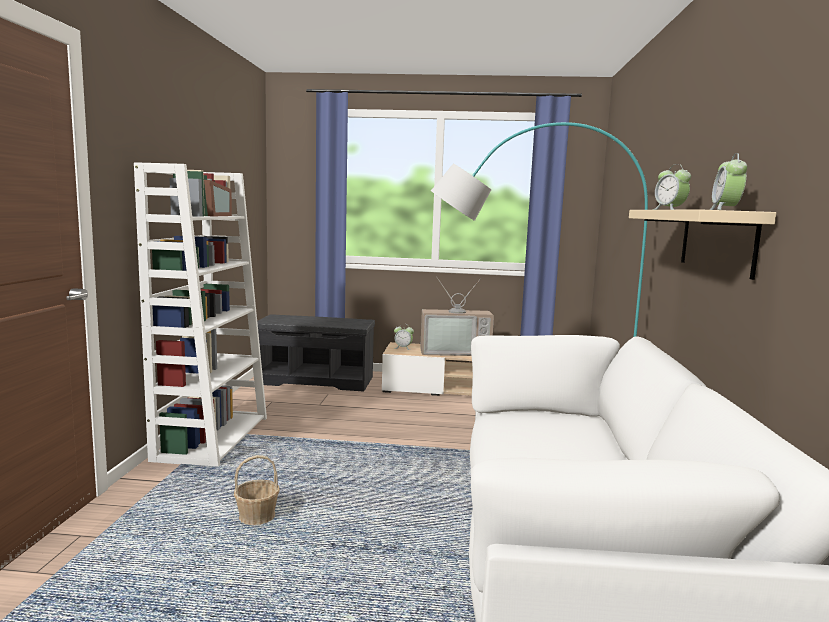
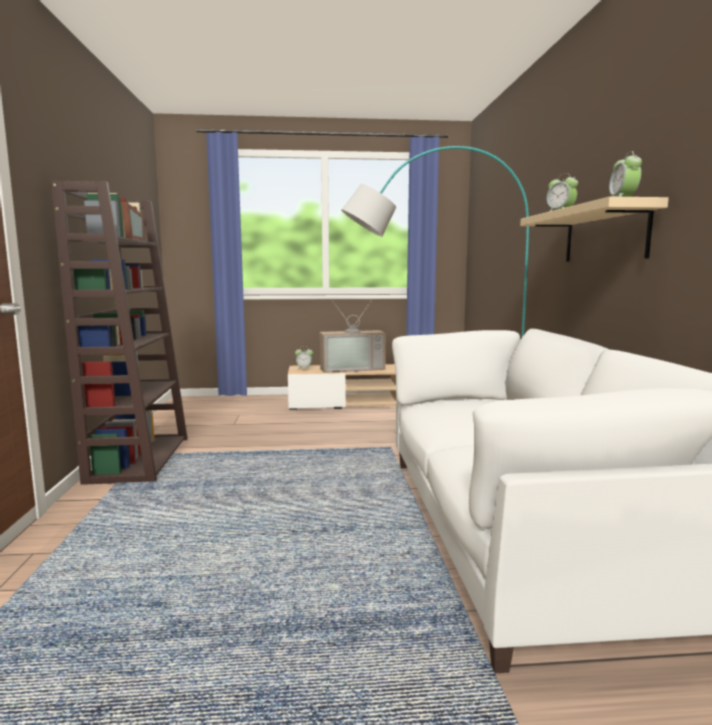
camera: 10 degrees left, 0 degrees up
white bookcase [134,162,267,467] -> brown bookcase [51,181,188,485]
basket [234,455,279,525] -> none
grey bench [257,314,375,392] -> none

